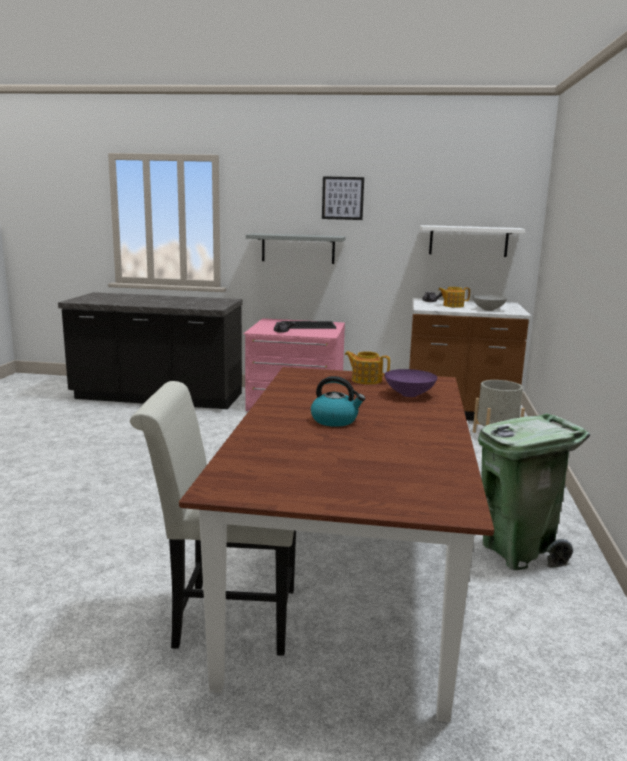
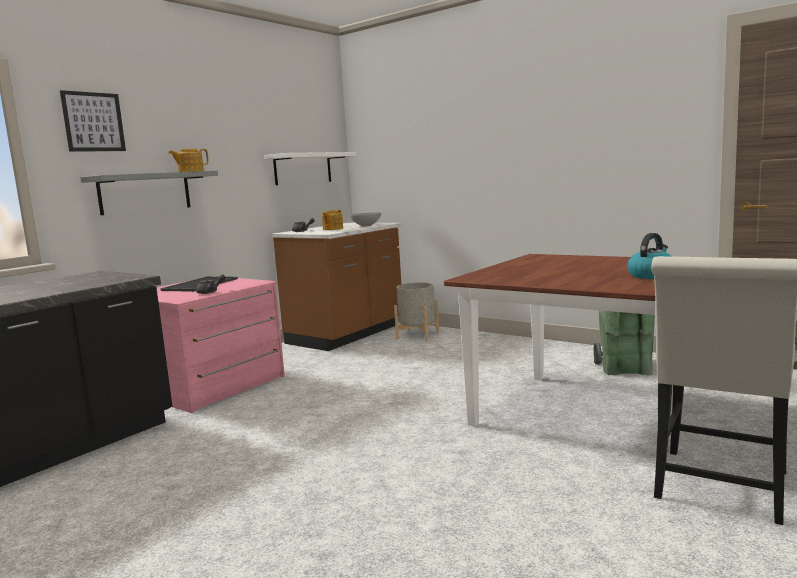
camera: 60 degrees left, 5 degrees down
picture [322,176,364,220] -> picture moved to [60,90,126,152]
teapot [345,351,390,385] -> teapot moved to [169,149,209,172]
purple bowl [384,369,437,397] -> none

